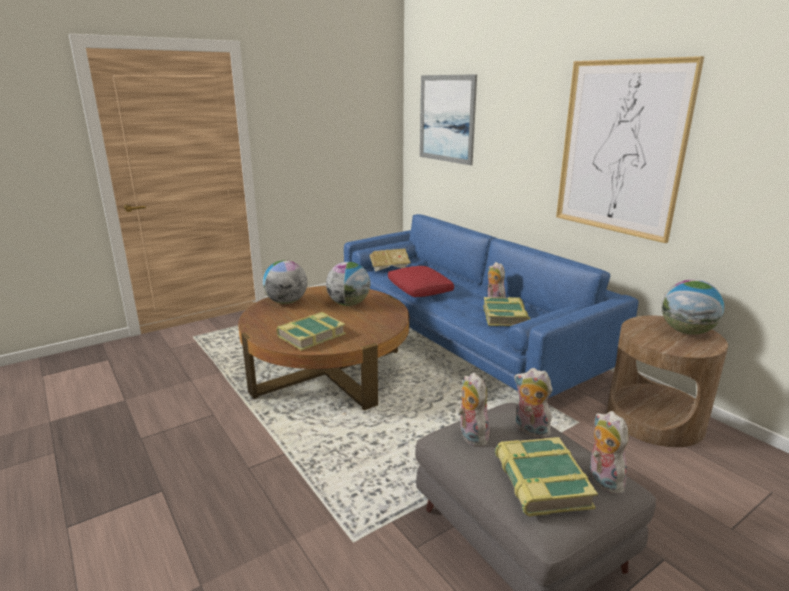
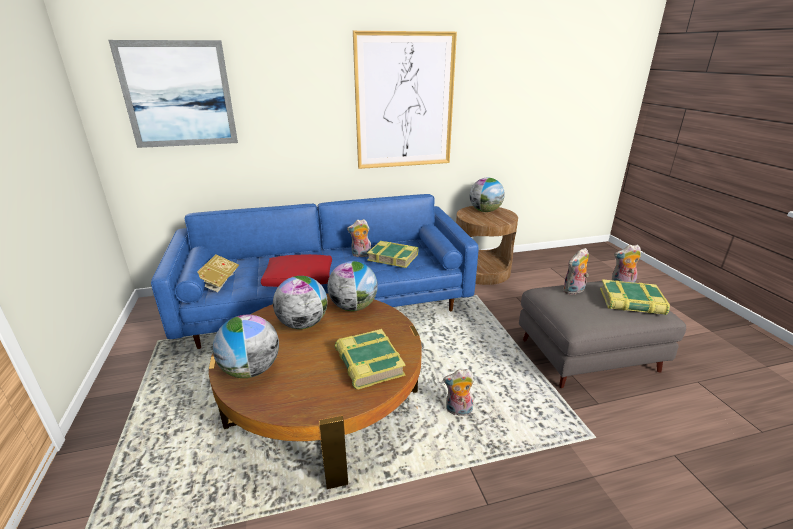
camera: 70 degrees left, 5 degrees up
plush toy [458,372,489,447] -> plush toy moved to [443,369,474,416]
none -> globe [327,261,378,311]

